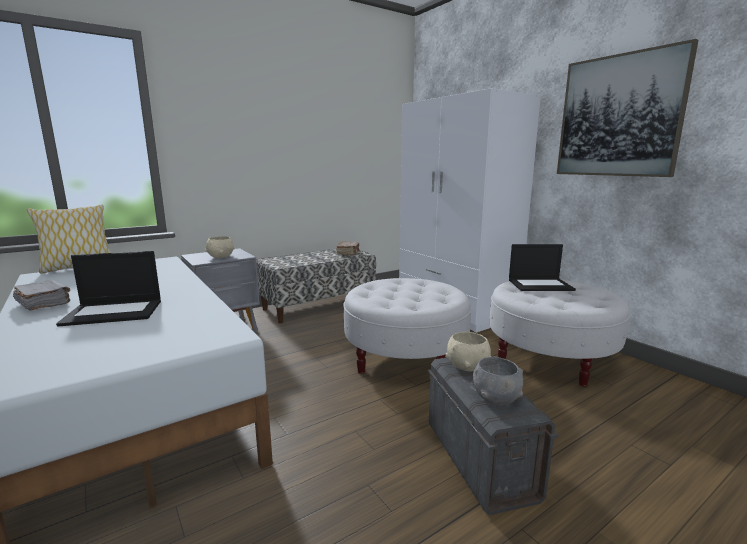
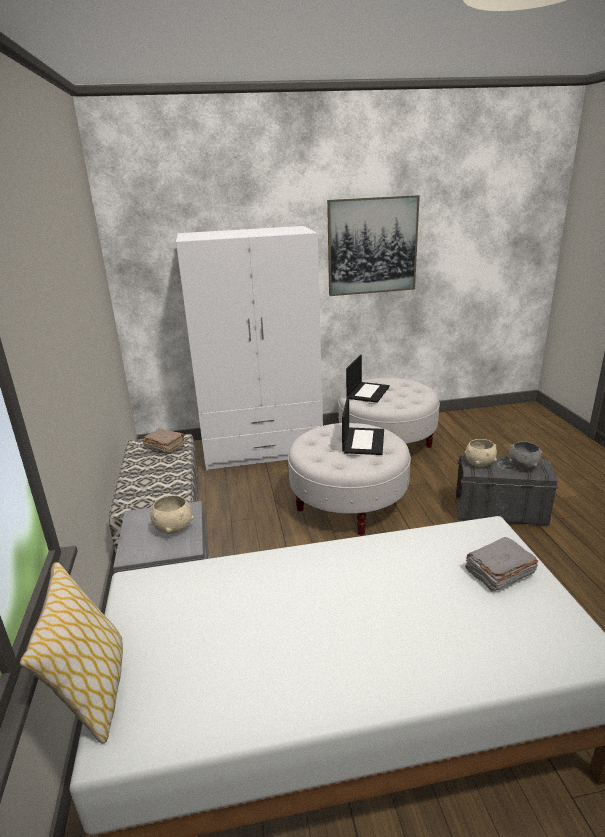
camera: 65 degrees left, 10 degrees up
grey book [13,280,70,311] -> grey book moved to [465,537,538,592]
laptop [56,251,161,327] -> laptop moved to [342,396,384,455]

